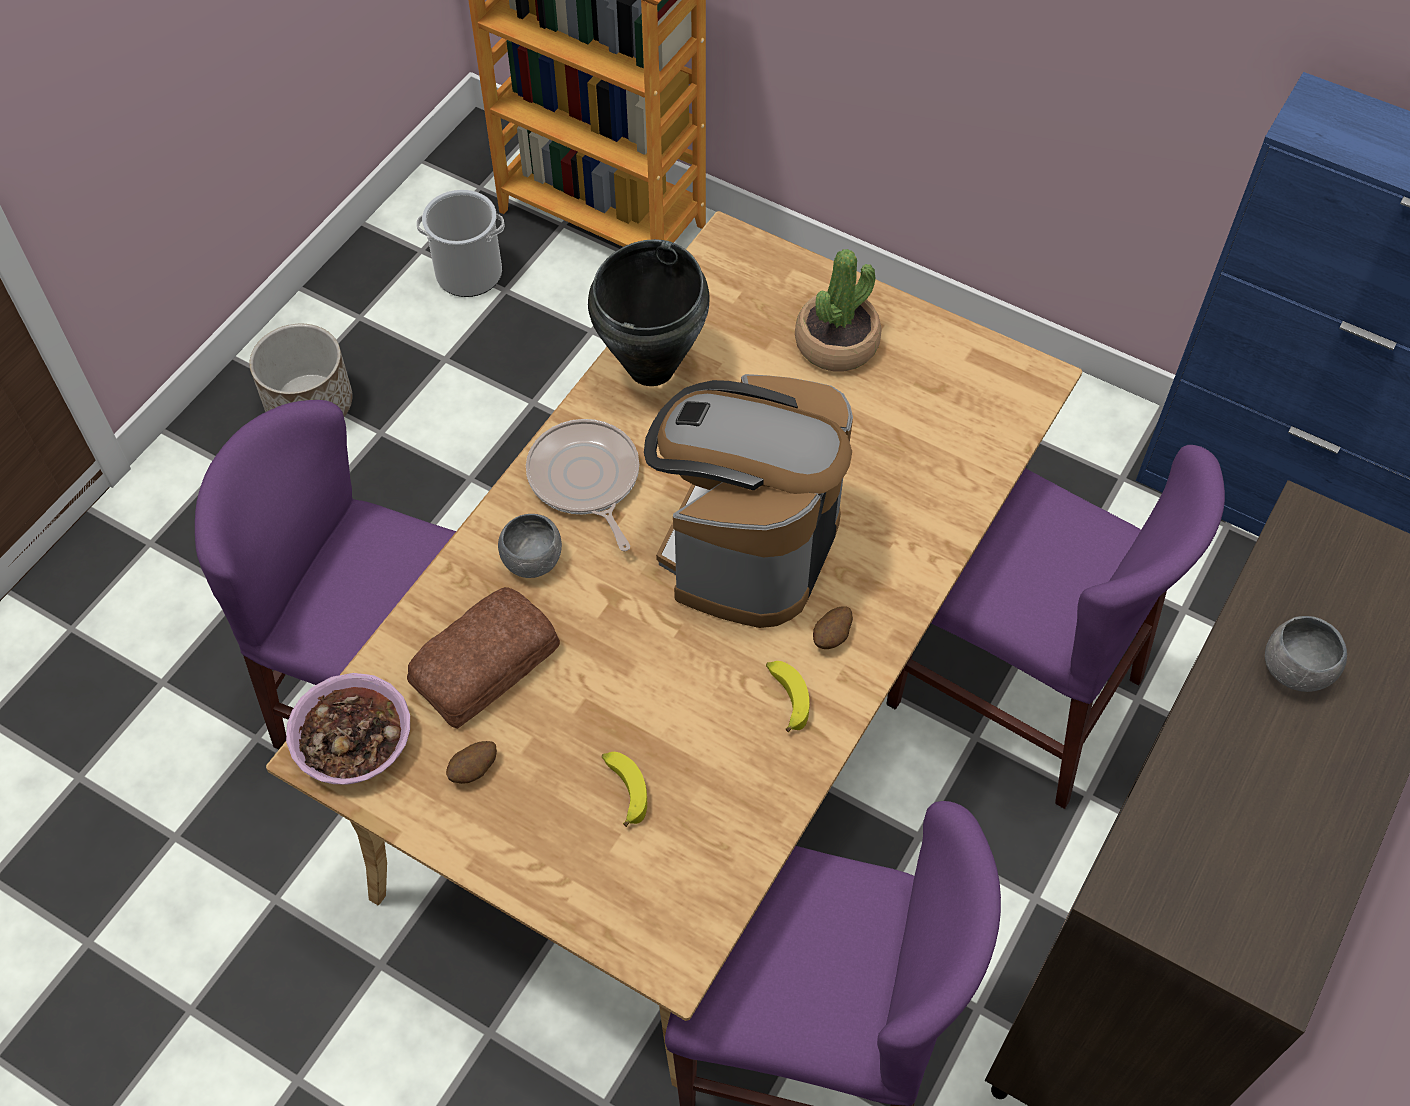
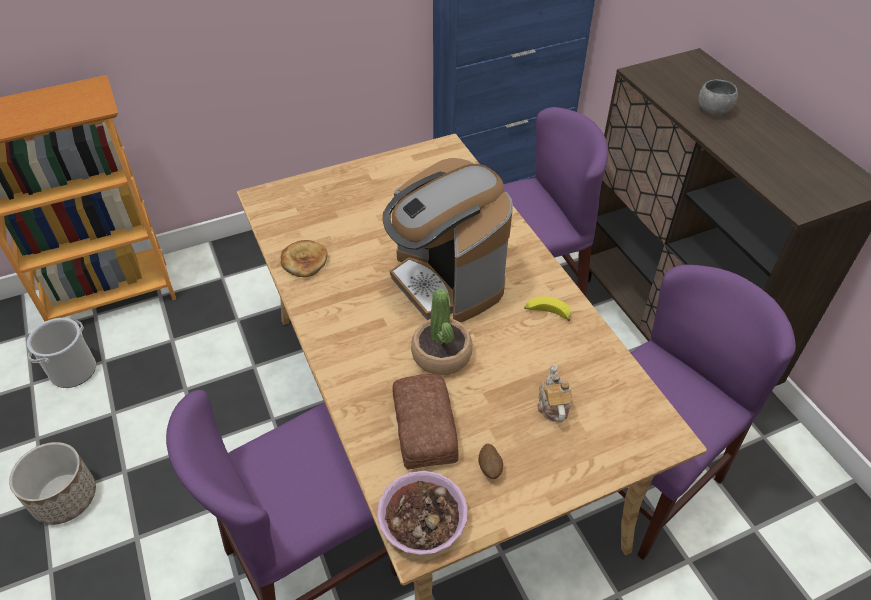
camera: 55 degrees left, 10 degrees down
grey bowl [498,514,562,578] -> none
frying pan [526,419,639,551] -> none
black cooking pot [588,239,709,386] -> bread [281,240,328,277]
banana [602,752,647,827] -> teapot [537,364,572,422]
potted plant [795,249,881,371] -> potted plant moved to [411,288,472,375]
potato [813,606,853,649] -> none

